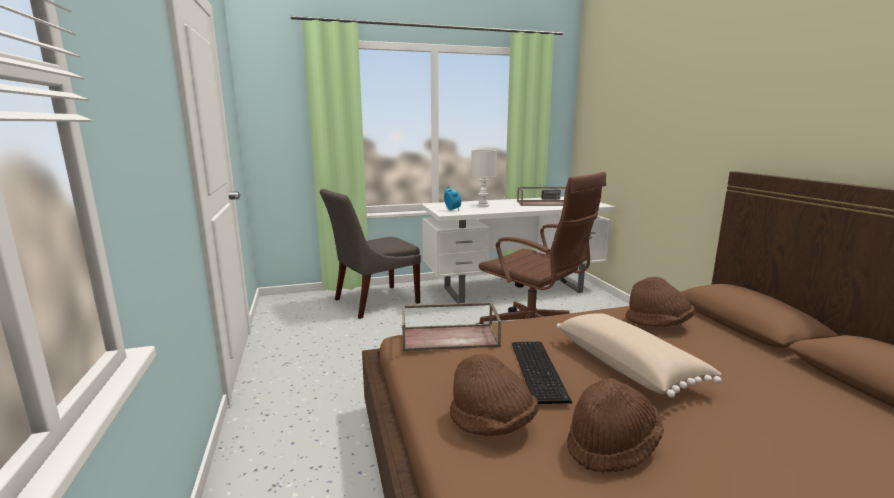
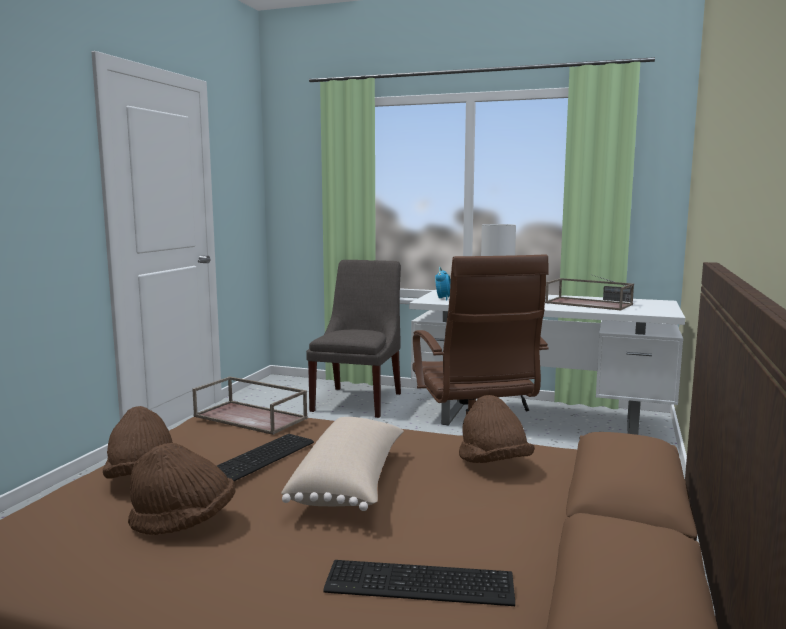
camera: 35 degrees right, 5 degrees down
grey chair [320,189,421,319] -> grey chair turned 105 degrees clockwise [306,260,401,418]
none -> keyboard [323,560,515,606]

